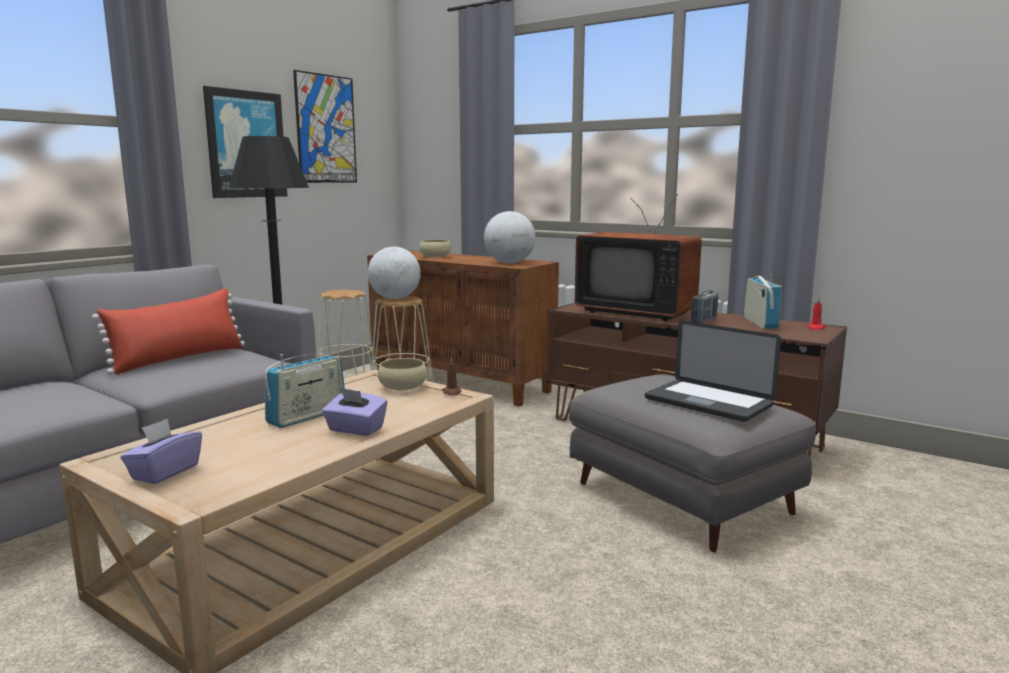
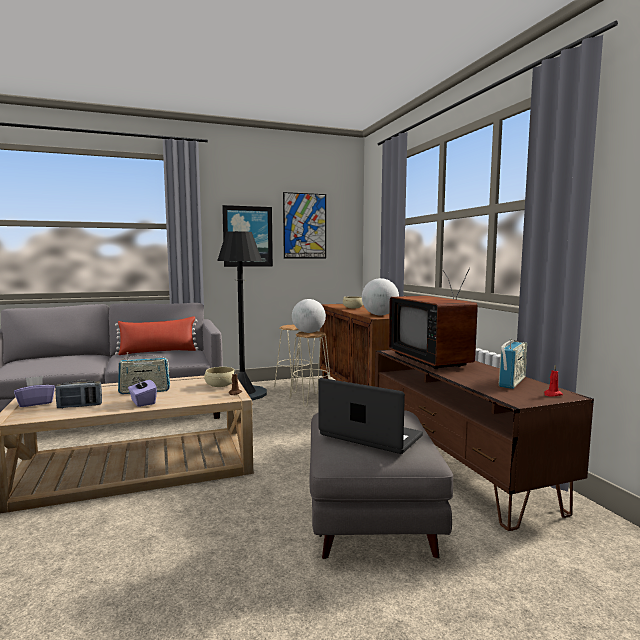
camera: 35 degrees right, 5 degrees down
laptop [645,321,781,422] -> laptop turned 135 degrees clockwise [318,378,423,454]
radio [691,290,718,324] -> radio moved to [55,380,102,409]

